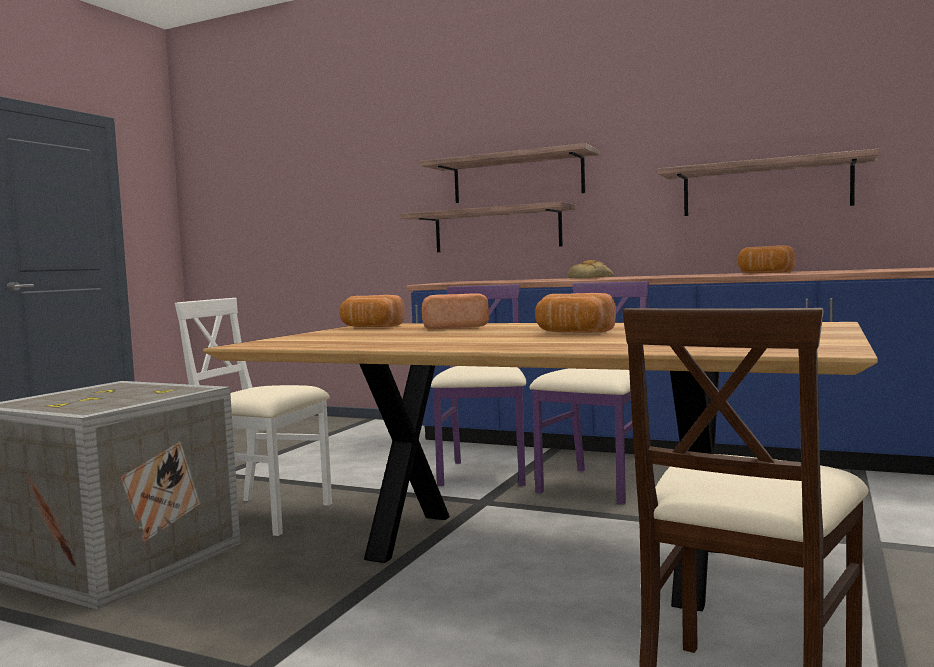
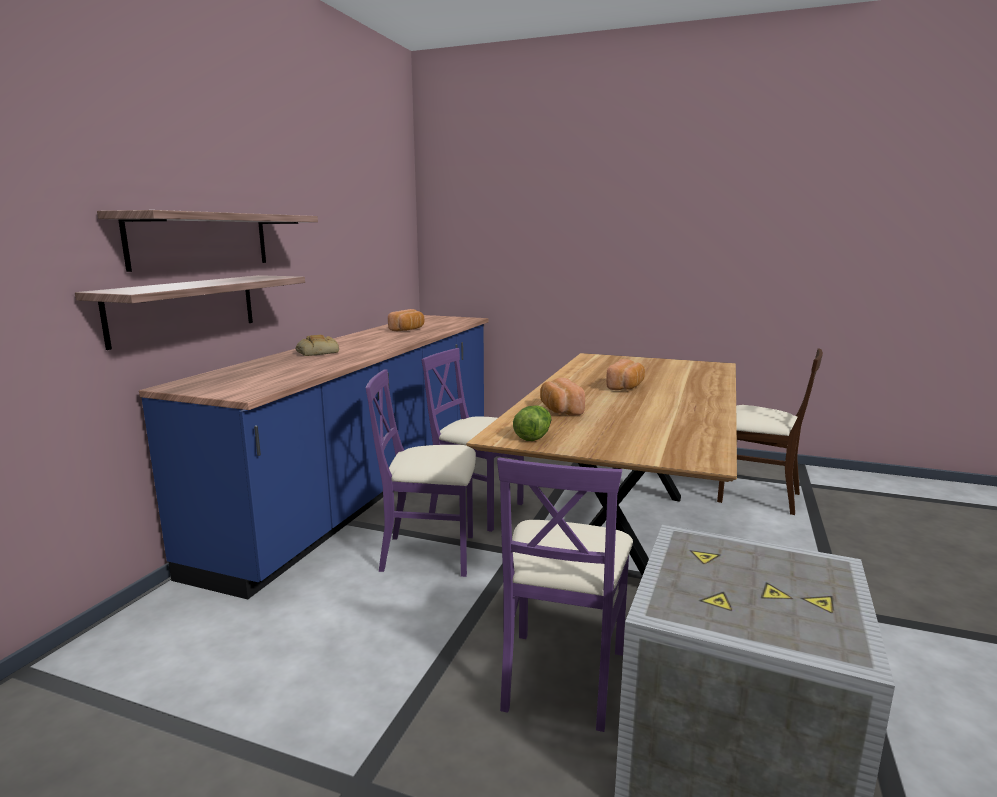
camera: 95 degrees left, 10 degrees up
white chair [175,298,332,536] -> purple chair [497,457,633,732]
bread [340,295,405,327] -> lettuce [513,405,551,441]
shelf [657,149,879,216] -> none

